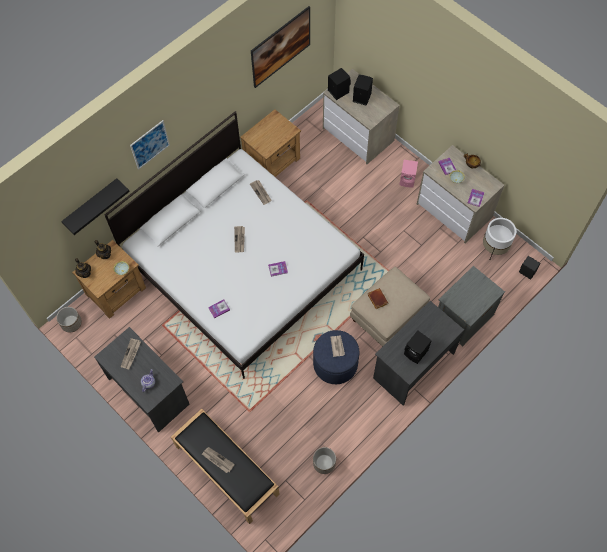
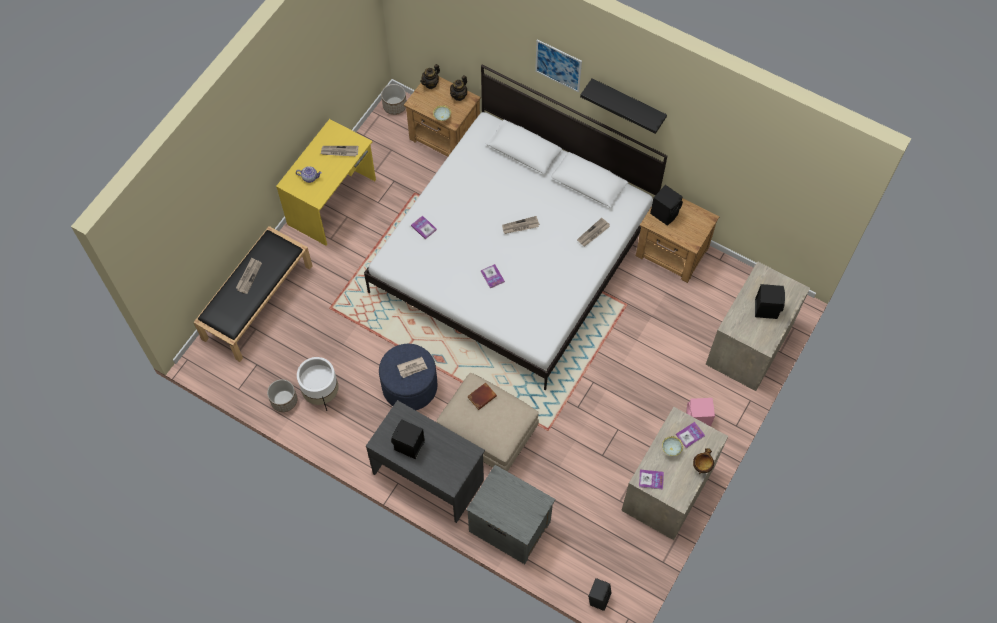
camera: 75 degrees right, 0 degrees up
black shelf [61,178,130,235] -> black shelf moved to [580,78,667,134]
grey desk [94,327,189,432] -> yellow desk [276,119,376,246]
picture [251,6,310,88] -> none
black speaker [328,68,351,100] -> black speaker moved to [650,185,683,225]
white planter [483,218,516,259] -> white planter moved to [297,357,339,411]

